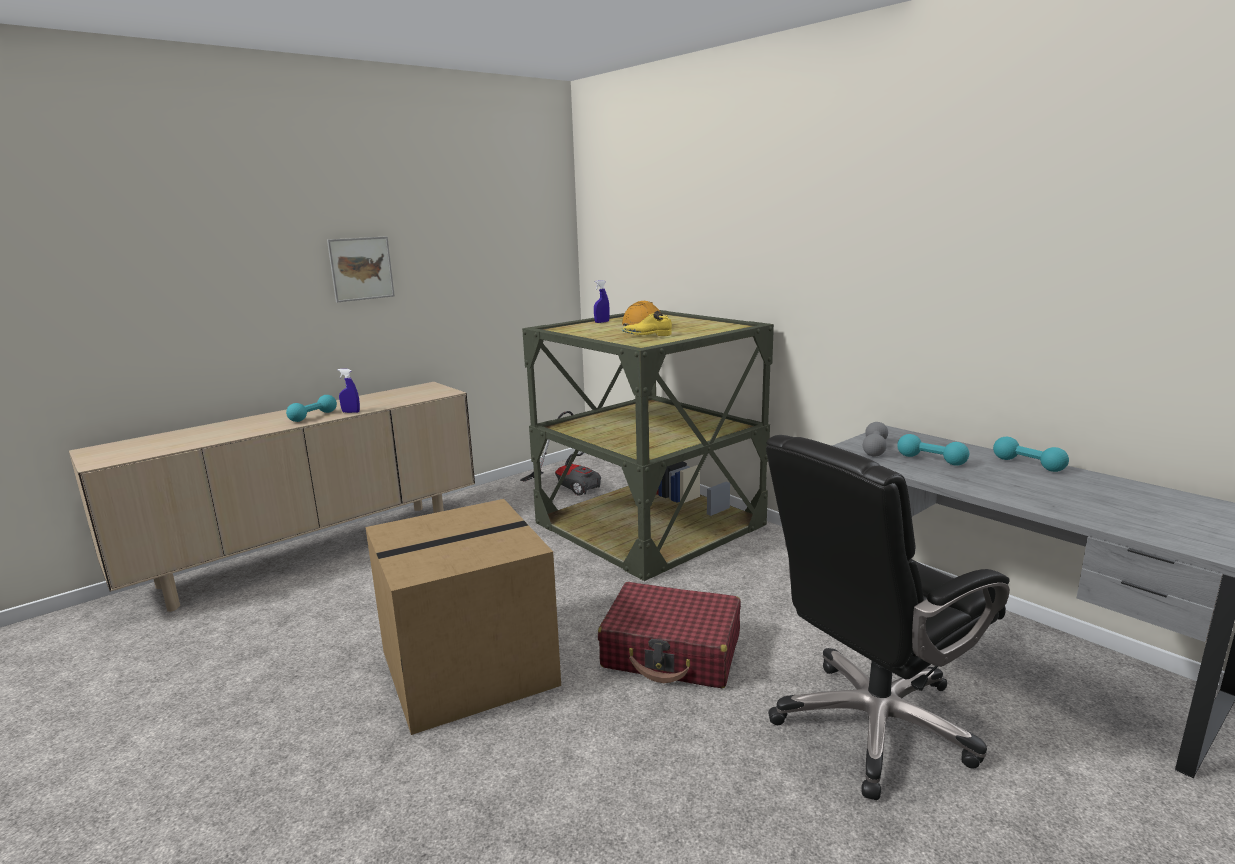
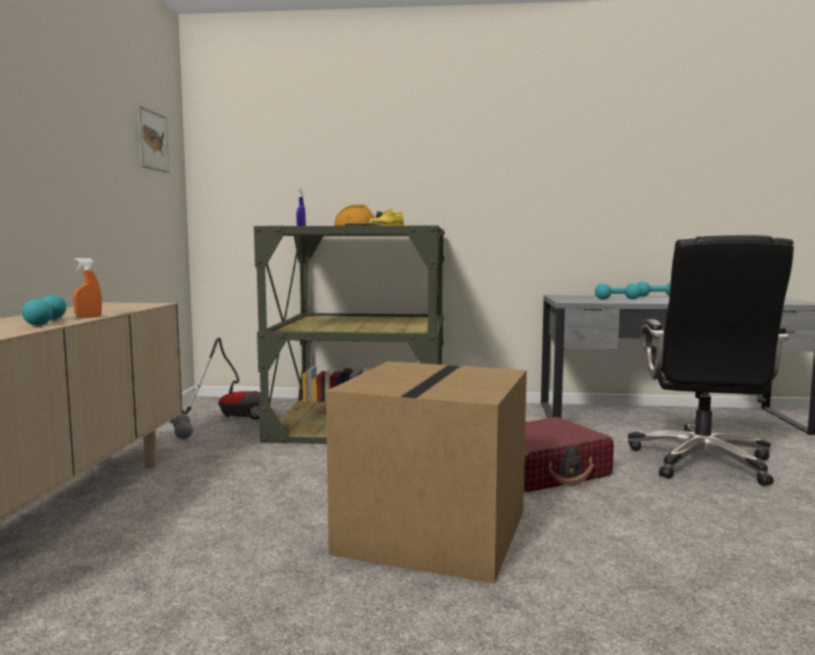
camera: 45 degrees left, 10 degrees down
picture [327,236,395,302] -> picture moved to [137,106,169,173]
blue spray bottle [337,369,360,413] -> orange spray bottle [73,258,102,318]
grey dumbbell [863,422,888,457] -> grey dumbbell moved to [173,413,193,439]

